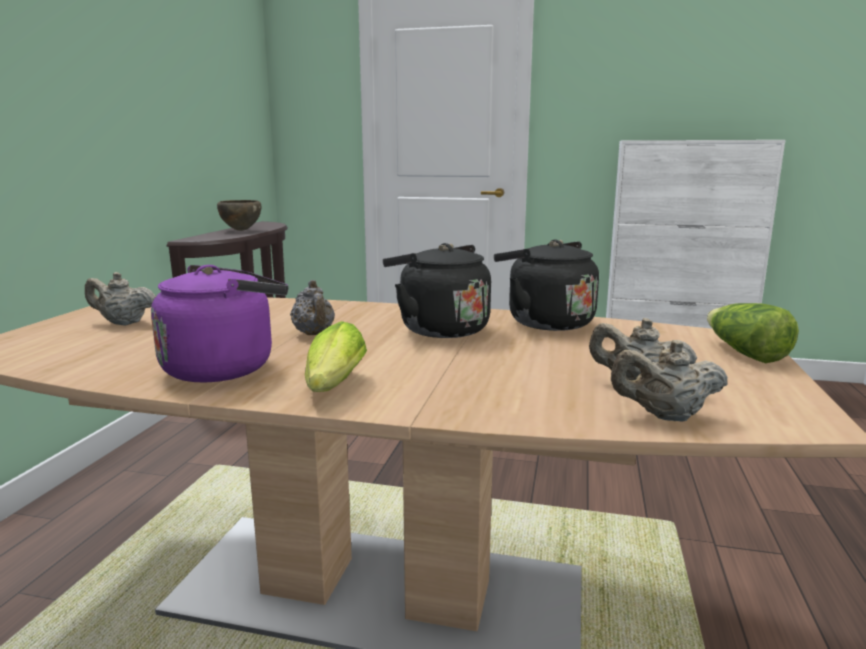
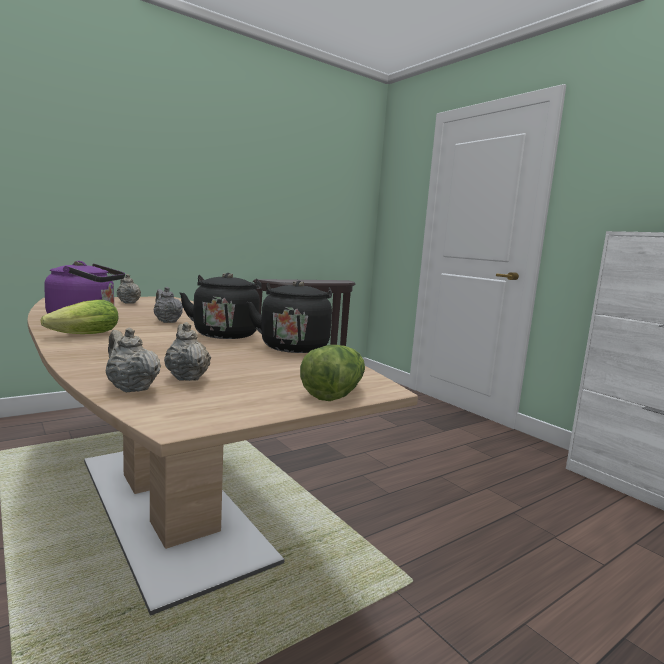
camera: 40 degrees right, 5 degrees down
brown bowl [217,200,261,231] -> none
grey teapot [290,280,335,335] -> grey teapot turned 120 degrees clockwise [154,287,183,323]

